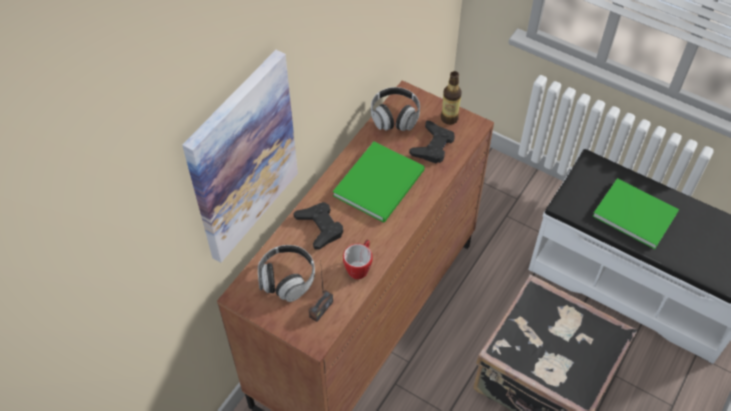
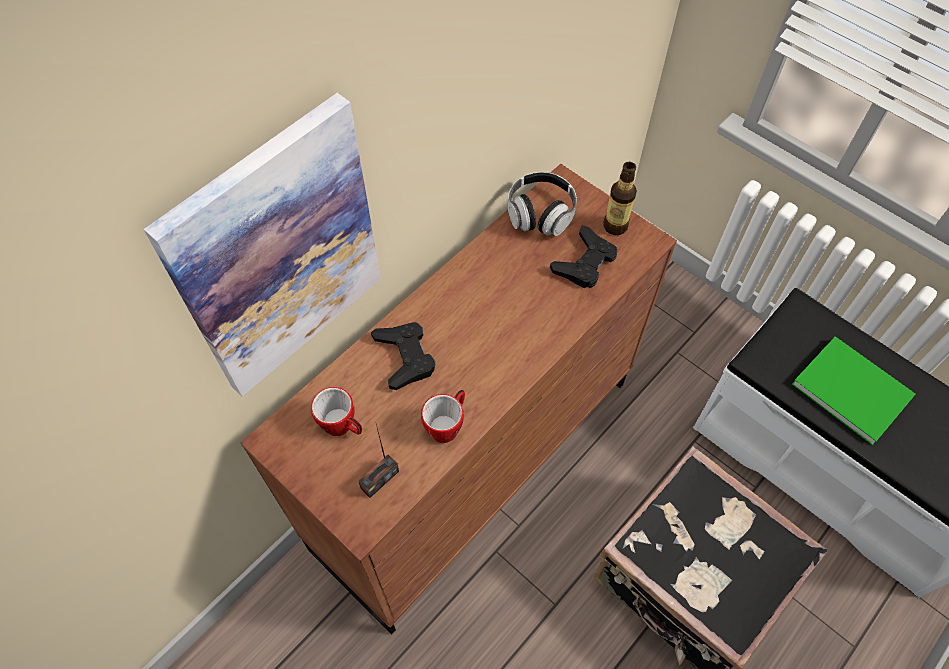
camera: 10 degrees right, 5 degrees up
headphones [258,245,315,302] -> mug [311,387,362,436]
green book [333,142,425,223] -> none

